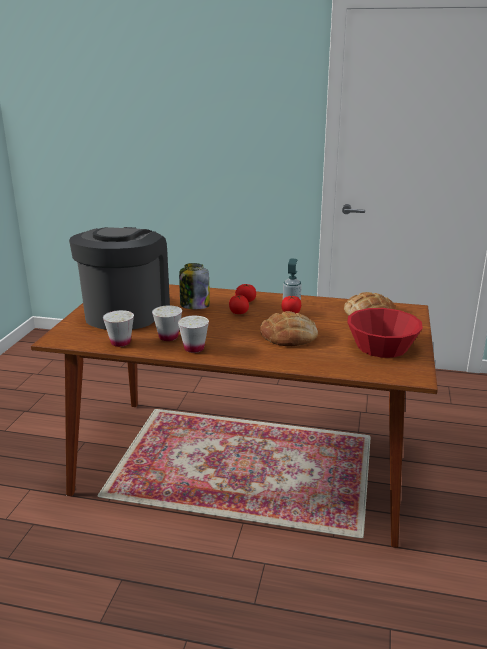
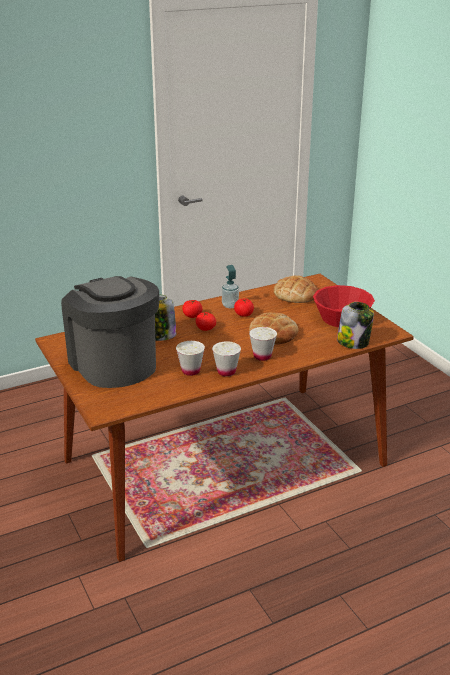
camera: 40 degrees left, 5 degrees up
white cup [103,310,134,347] -> white cup moved to [249,327,277,361]
none -> jar [337,302,374,349]

